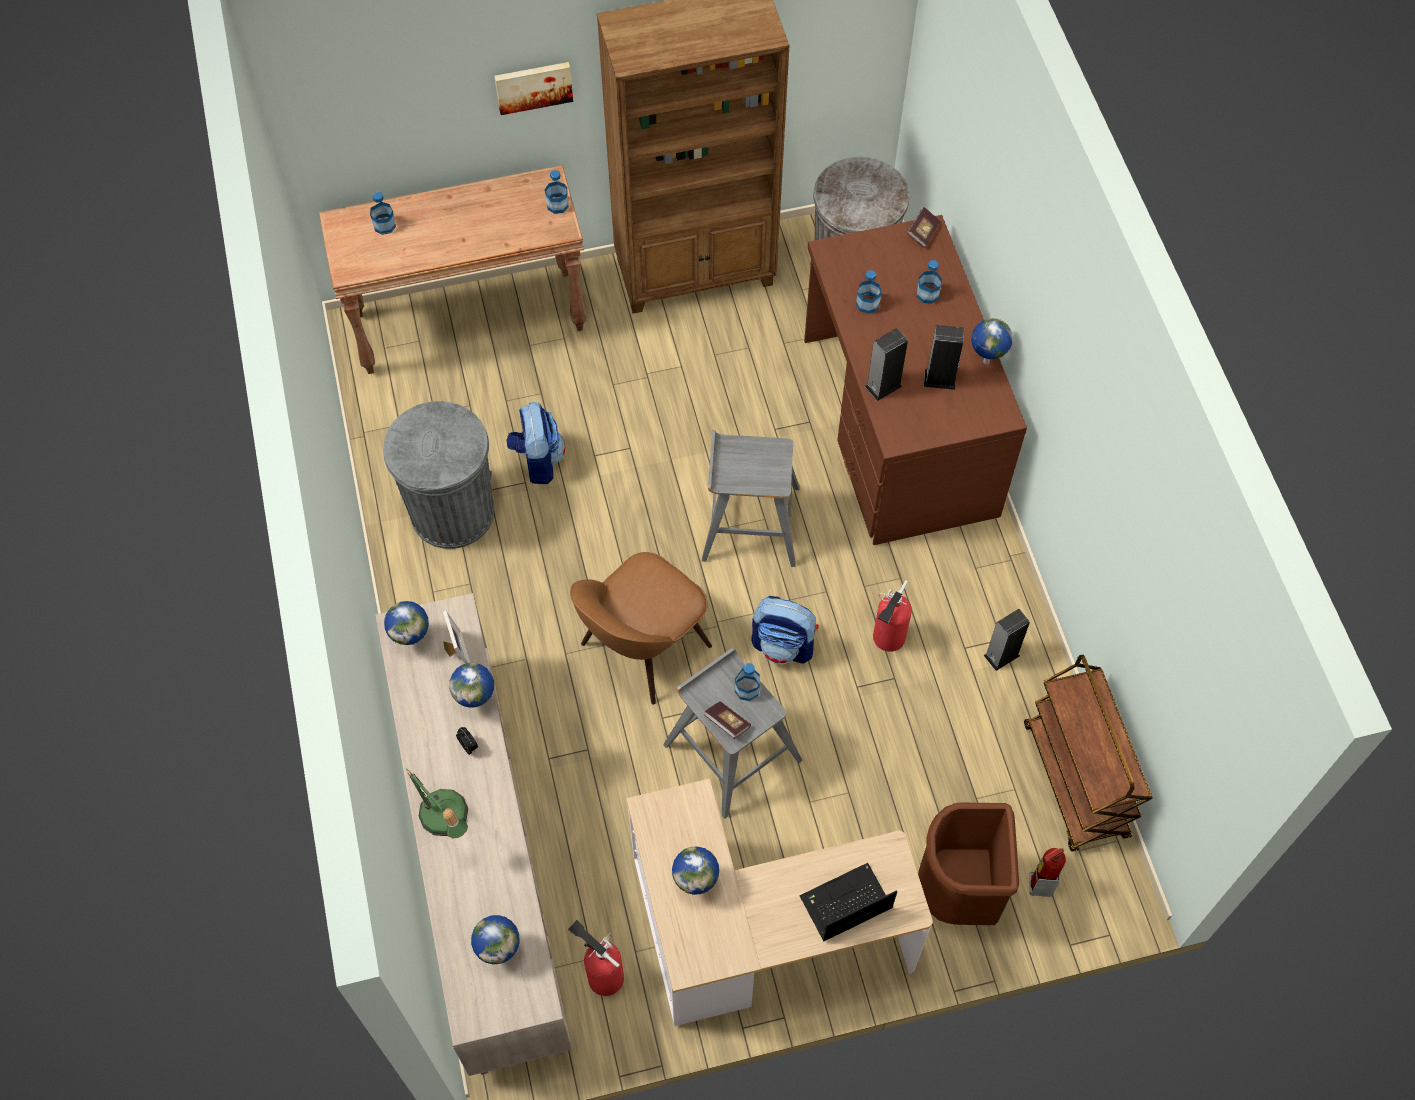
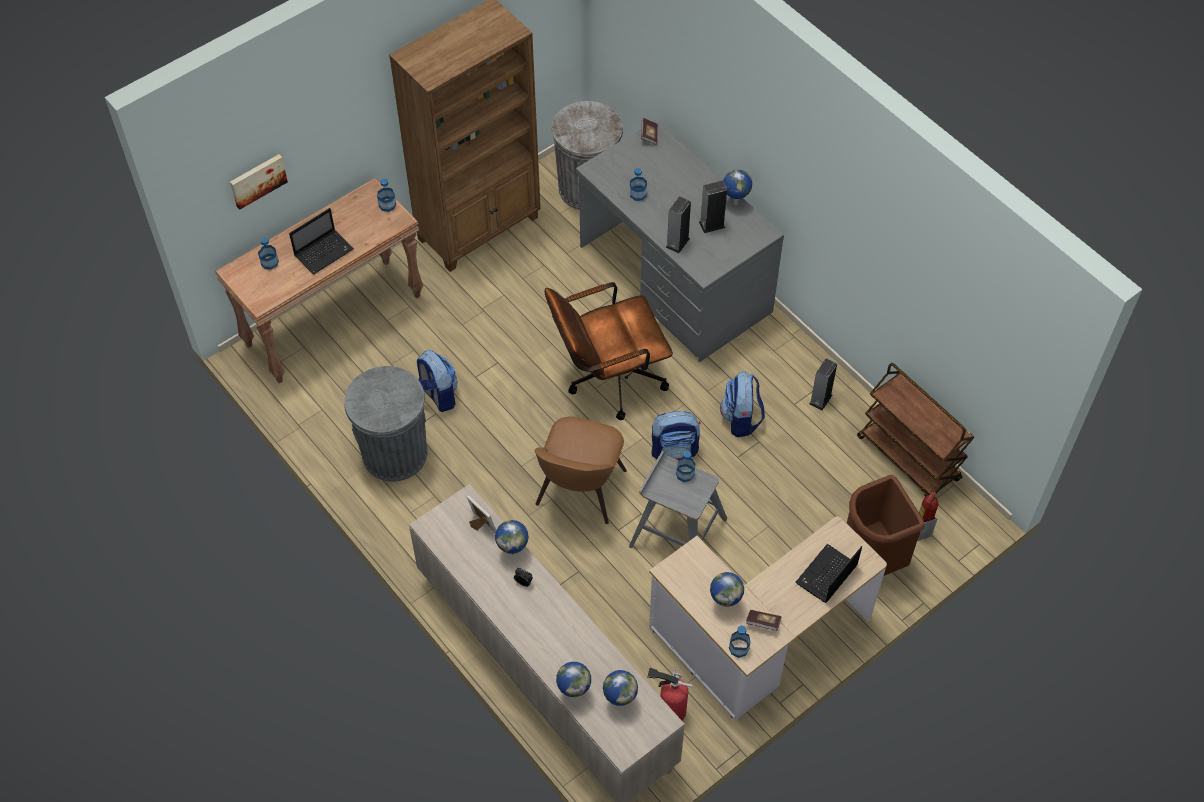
camera: 25 degrees left, 5 degrees down
globe [384,601,429,645] -> globe moved to [556,662,591,697]
table lamp [406,769,468,838] -> none
picture [495,62,573,115] -> picture moved to [230,154,288,210]
grey stool [702,430,800,567] -> brown office chair [545,282,673,420]
book [704,701,751,739] -> book moved to [746,610,781,631]
brown desk [804,215,1027,545] -> grey desk [576,120,784,362]
fire extinguisher [873,580,912,652] -> backpack [720,371,765,437]
bottle [917,260,942,304] -> bottle moved to [729,626,750,658]
none -> laptop [289,208,354,275]

